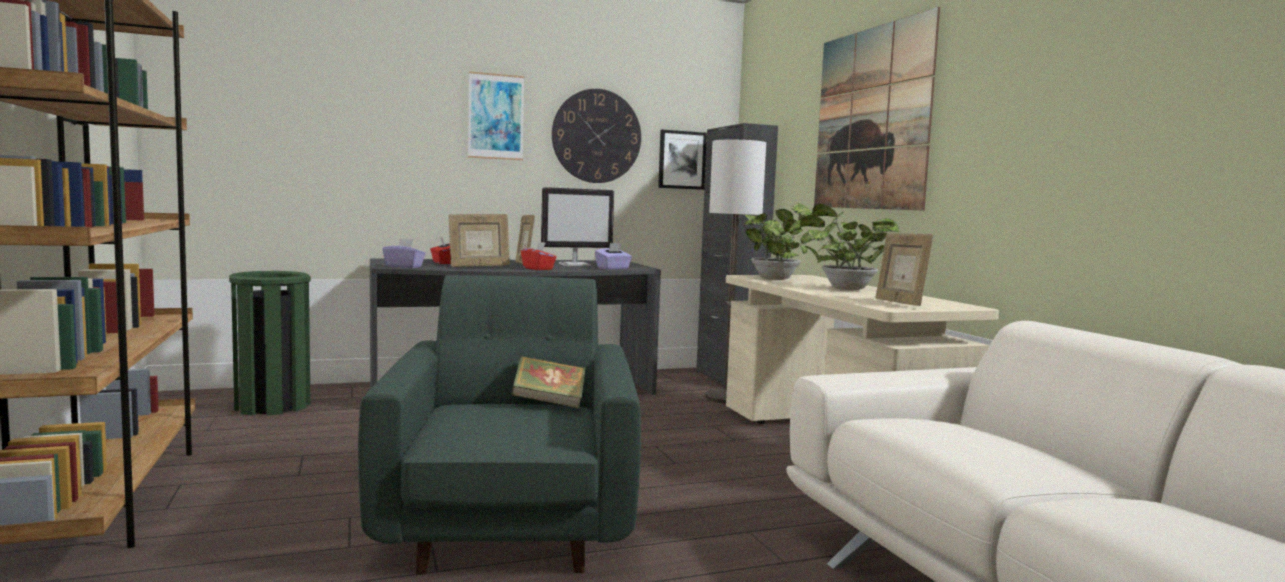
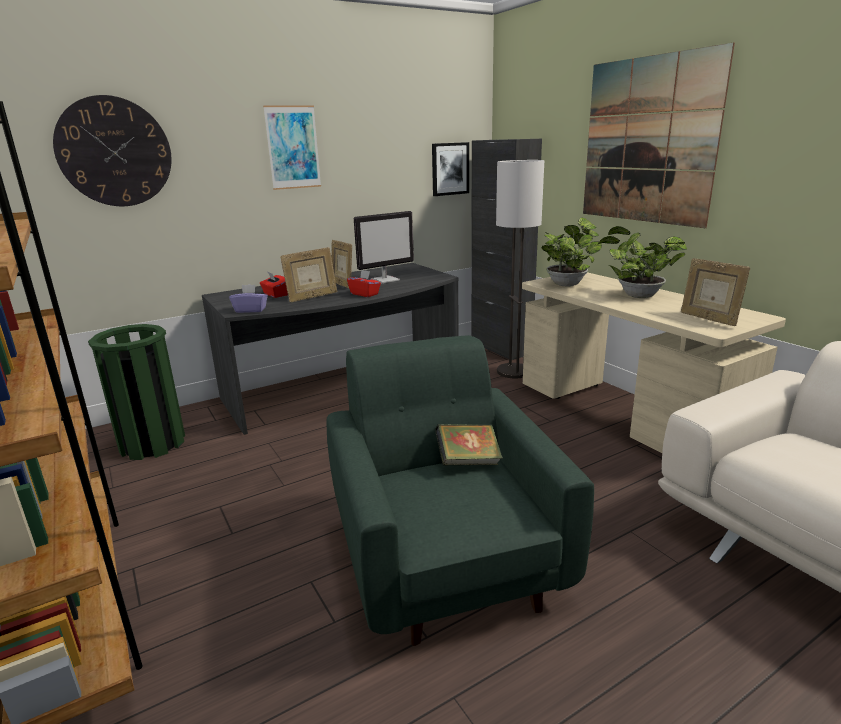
camera: 10 degrees left, 15 degrees up
wall clock [552,89,641,183] -> wall clock moved to [53,95,172,206]
purple tissue box [595,243,632,270] -> none

